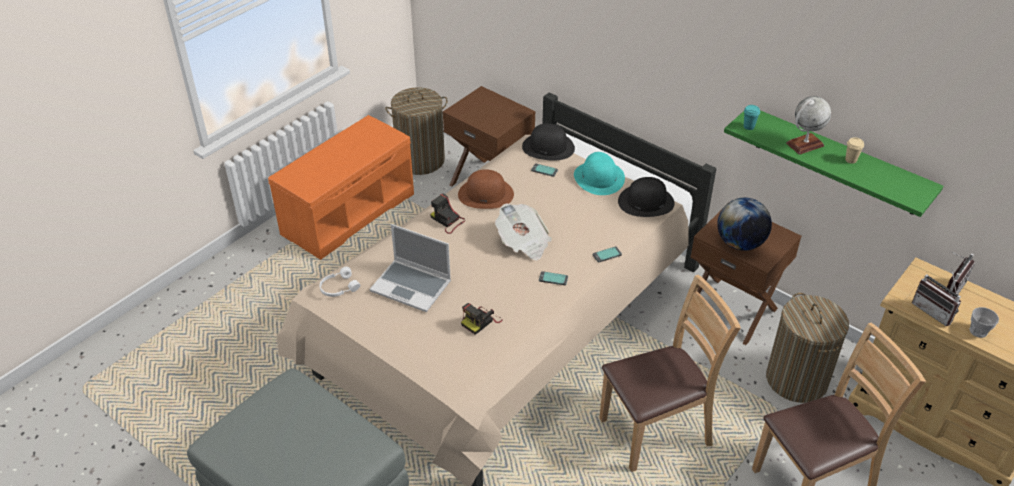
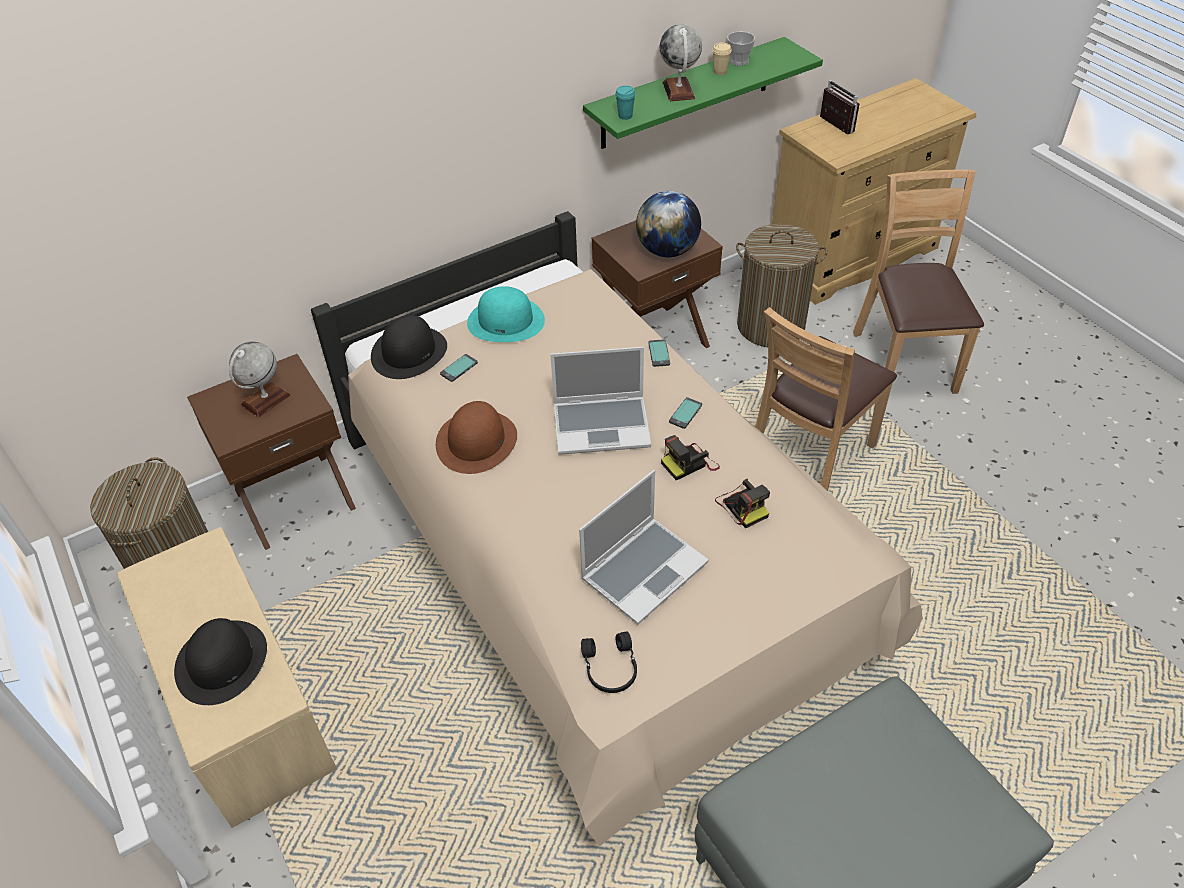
camera: 70 degrees left, 5 degrees up
orange bench [268,115,414,260] -> beige bench [117,527,337,828]
white headphones [319,267,360,297] -> black headphones [581,631,637,693]
camera [430,193,465,234] -> camera moved to [661,435,720,480]
newspaper [495,203,552,261] -> laptop [550,347,651,454]
brown chair [599,275,741,472] -> brown chair turned 135 degrees counterclockwise [755,307,897,491]
black hat [618,177,675,217] -> black hat moved to [174,618,267,705]
radio [912,271,961,326] -> none
cup [969,307,999,338] -> cup moved to [727,32,755,66]
none -> globe [229,342,290,417]

